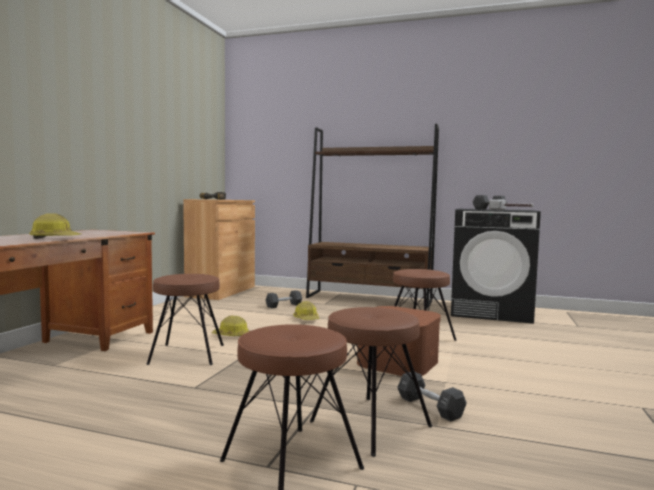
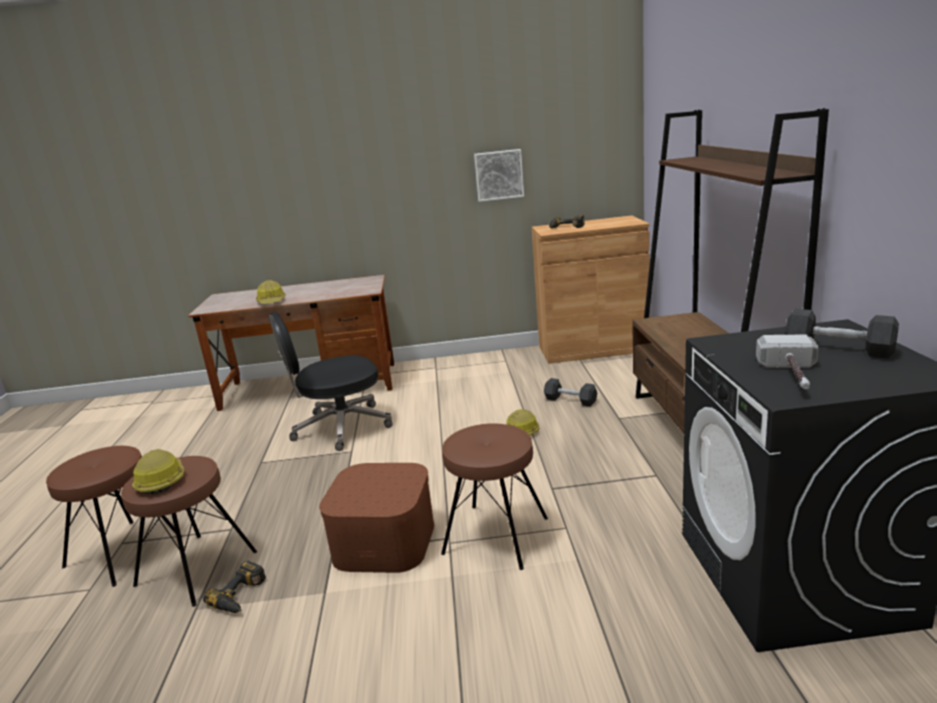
camera: 70 degrees right, 15 degrees up
brown stool [146,274,224,365] -> black office chair [269,312,392,451]
hard hat [212,316,250,337] -> hard hat moved to [132,449,184,495]
black dumbbell [397,372,467,422] -> power drill [203,560,266,613]
none -> picture [474,149,524,202]

